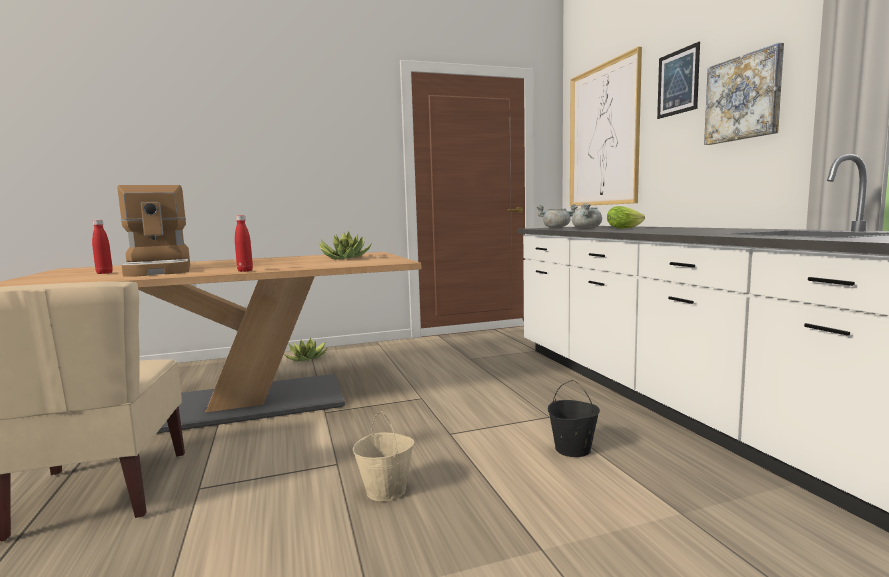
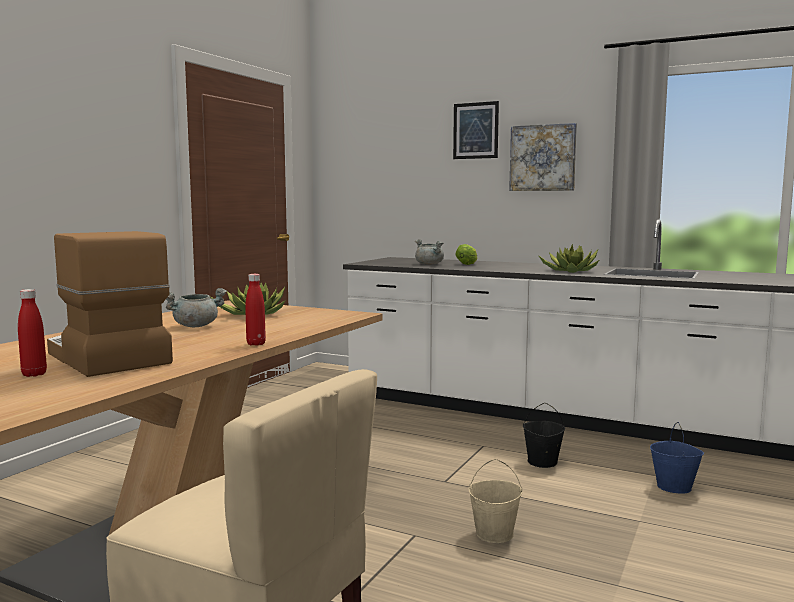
camera: 45 degrees left, 0 degrees up
coffee machine [117,185,190,277] -> coffee machine turned 150 degrees counterclockwise [47,231,173,377]
potted plant [284,338,327,362] -> potted plant moved to [538,244,599,273]
grey cooking pot [537,204,578,228] -> grey cooking pot moved to [166,288,227,327]
picture [570,47,642,206] -> none
none -> blue bucket [650,422,704,494]

